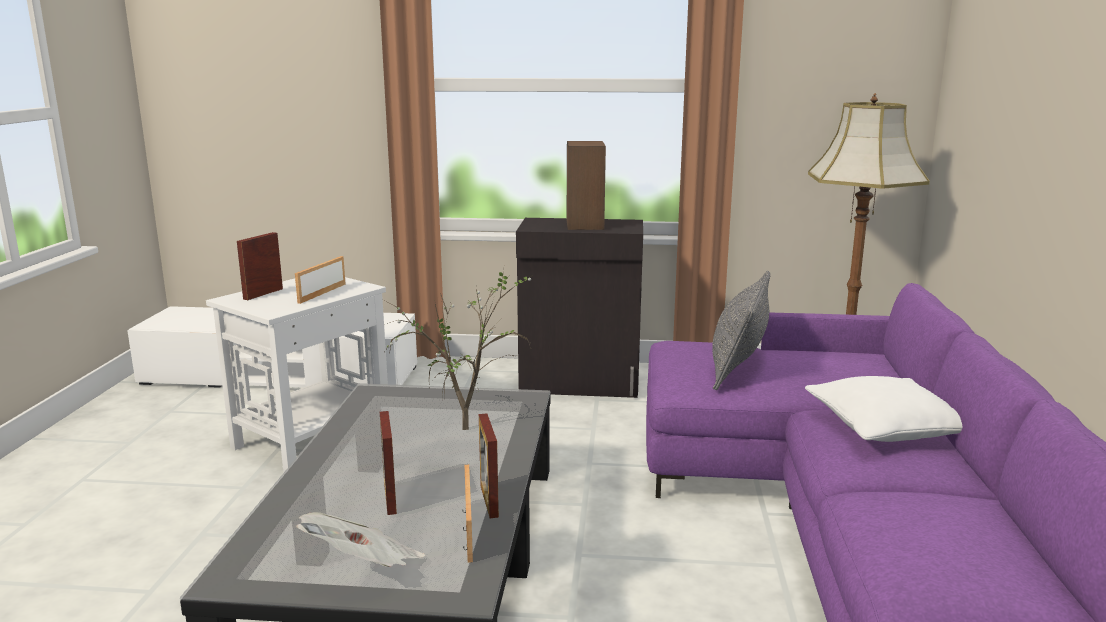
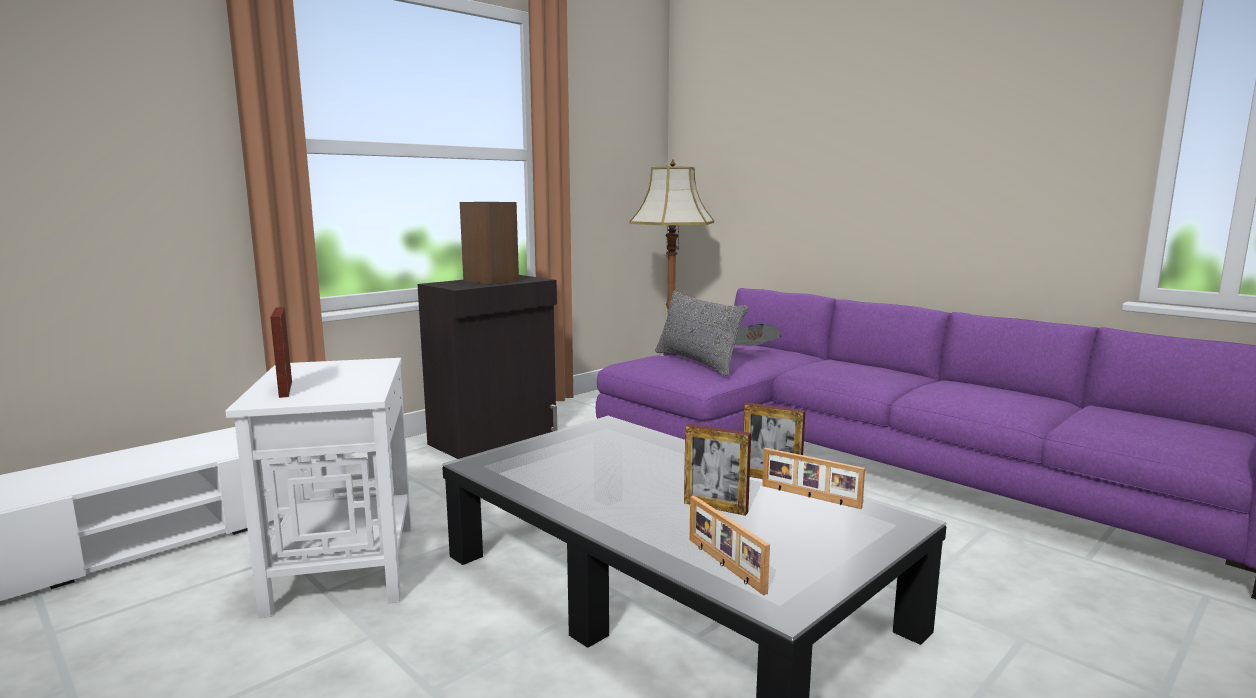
camera: 50 degrees left, 5 degrees down
picture frame [295,256,346,304] -> picture frame moved to [689,496,770,595]
newspaper [296,512,425,567] -> newspaper moved to [735,324,782,346]
potted plant [384,262,533,430] -> none
white pillow [805,376,962,442] -> none

